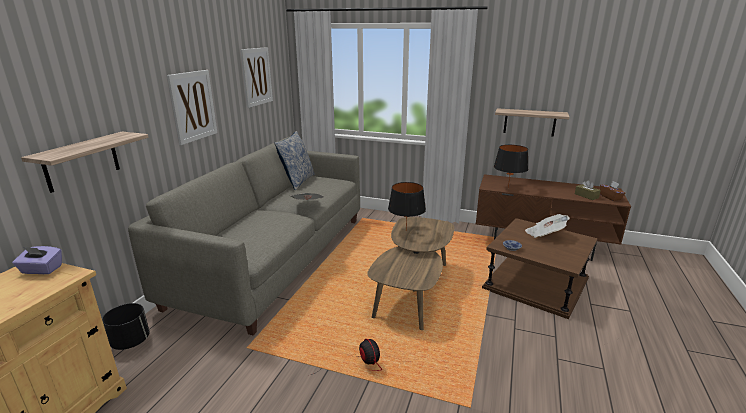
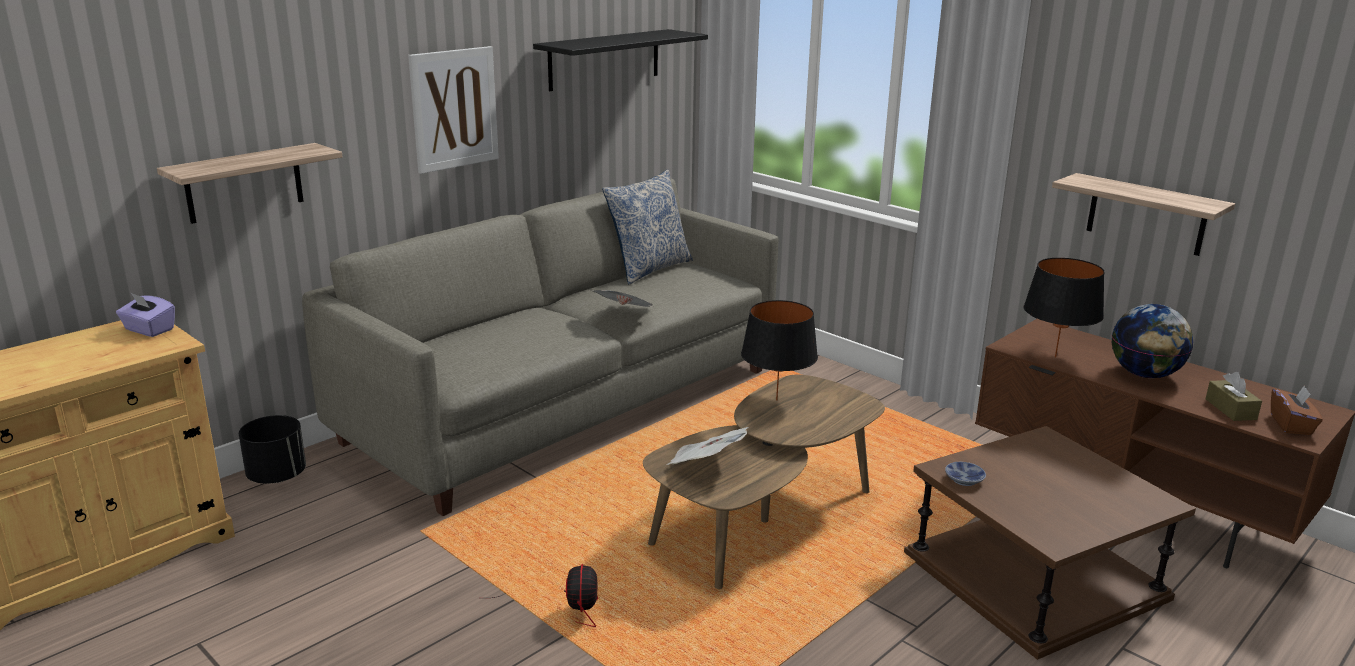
camera: 25 degrees right, 0 degrees up
picture [240,47,273,108] -> black shelf [533,29,708,91]
newspaper [525,214,570,238] -> newspaper moved to [667,427,749,465]
none -> globe [1112,304,1193,378]

